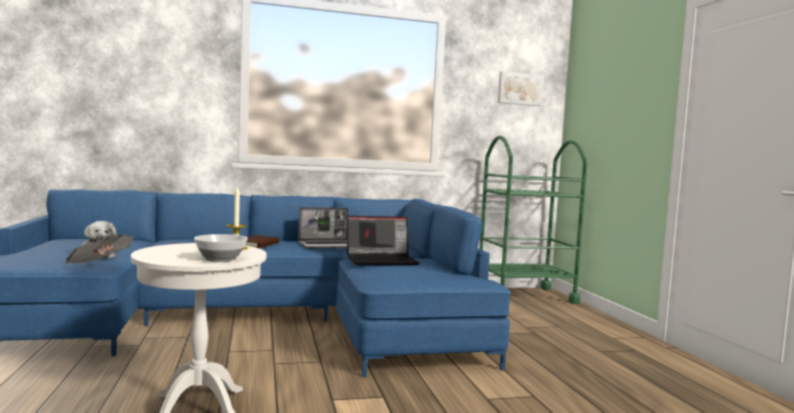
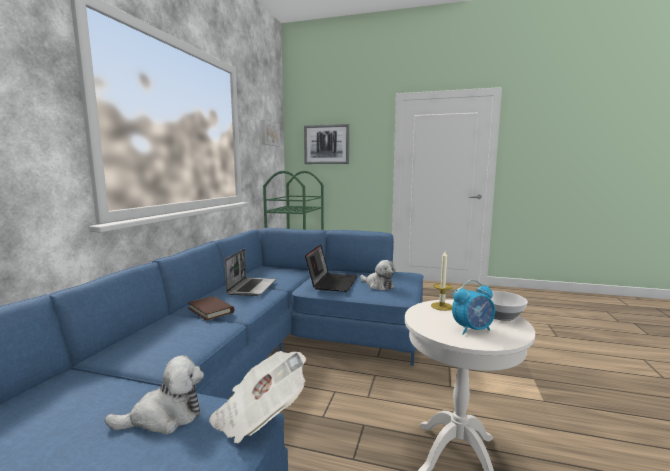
camera: 60 degrees left, 5 degrees up
none -> picture [304,124,349,164]
none -> plush toy [360,260,396,290]
none -> alarm clock [452,279,495,335]

